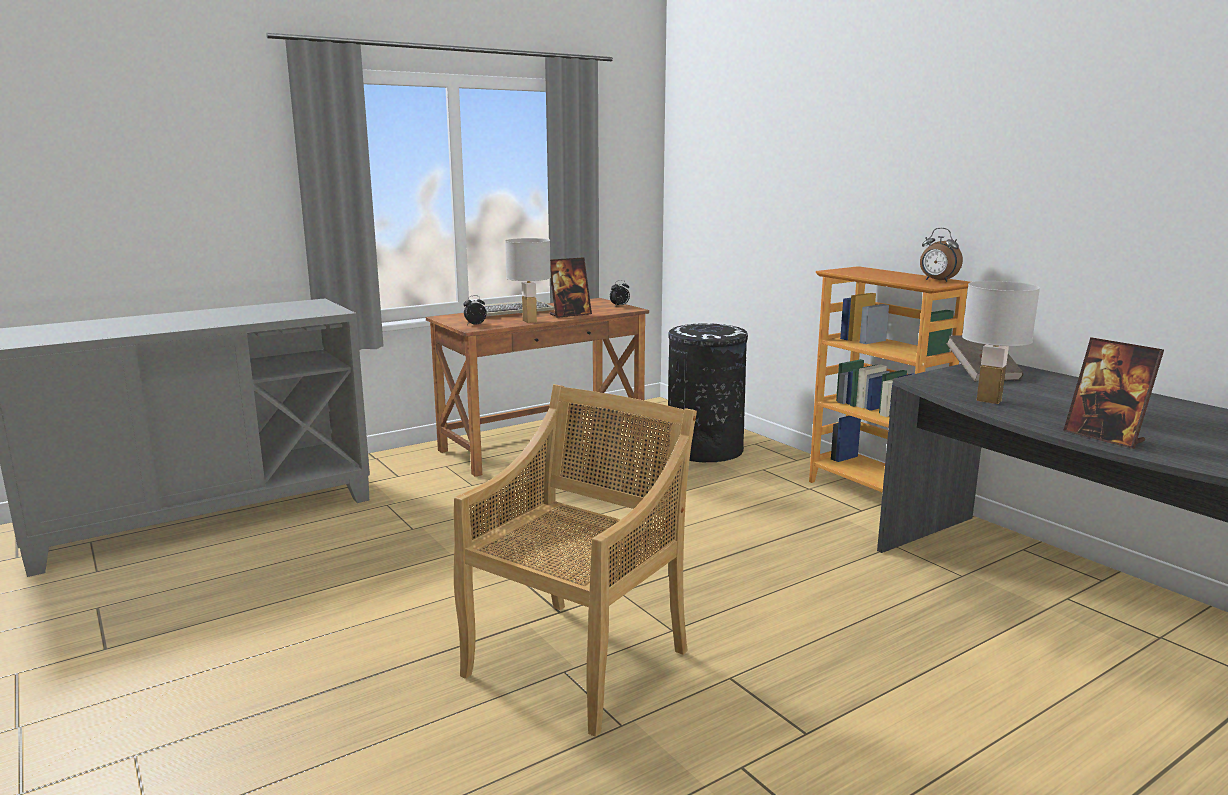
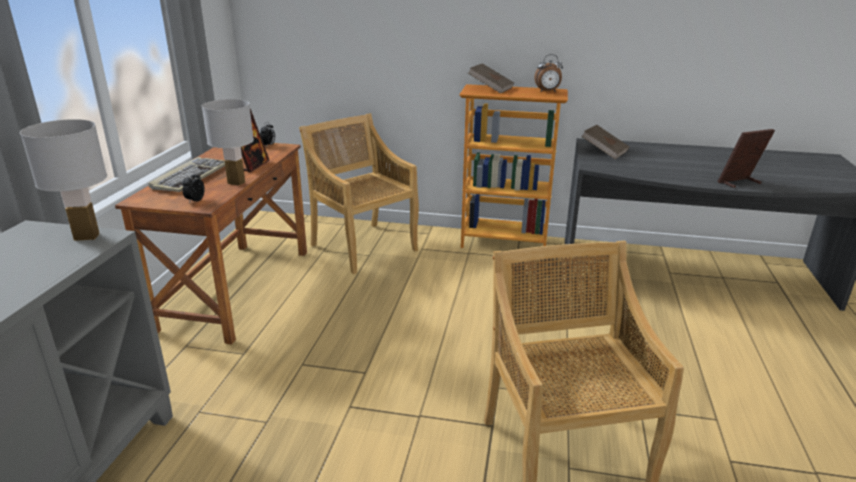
camera: 45 degrees left, 10 degrees up
black trash can [668,323,748,462] -> beige chair [299,113,419,274]
white table lamp [962,281,1040,404] -> white table lamp moved to [20,119,107,241]
picture frame [1063,337,1164,449] -> picture frame turned 150 degrees clockwise [717,129,775,188]
none -> brown book [468,63,514,94]

